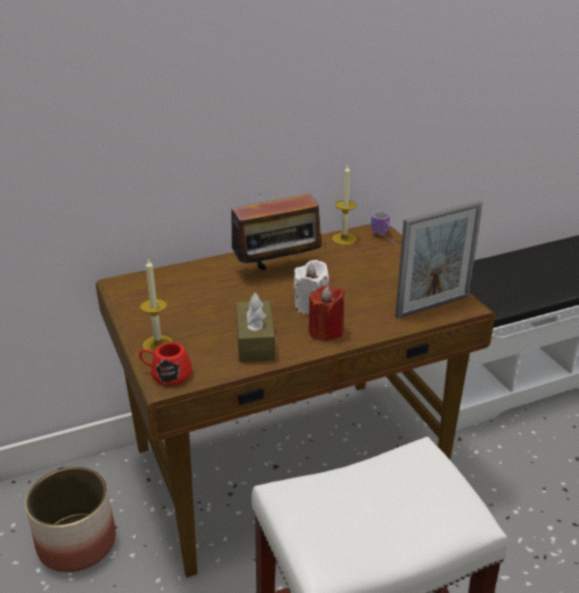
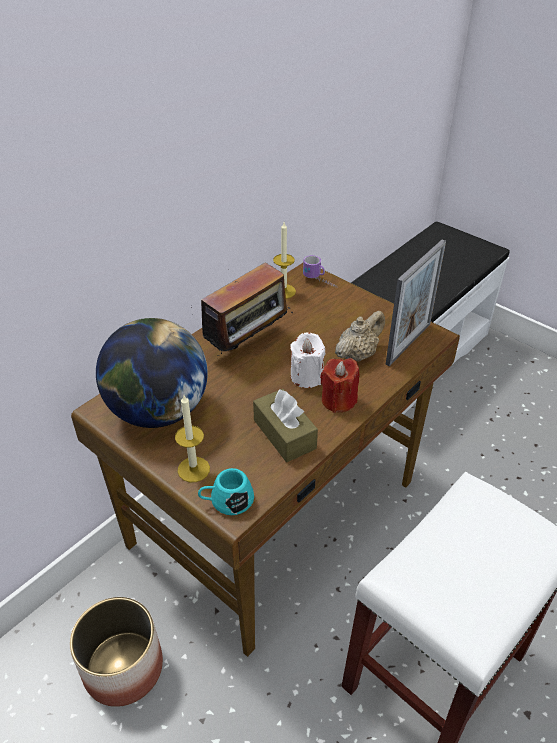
camera: 25 degrees left, 10 degrees up
red mug [139,342,192,386] -> turquoise mug [198,468,254,515]
none -> globe [96,318,208,428]
none -> beige teapot [335,311,385,362]

